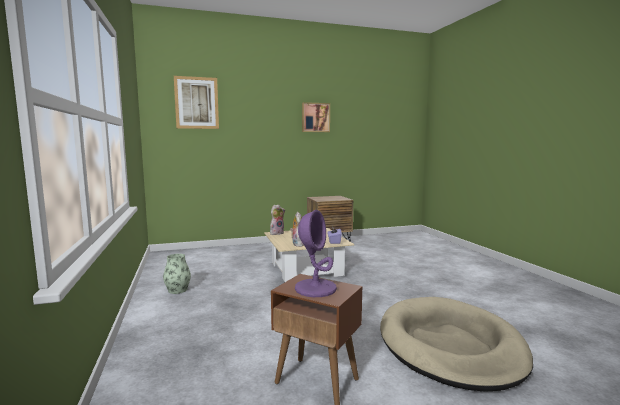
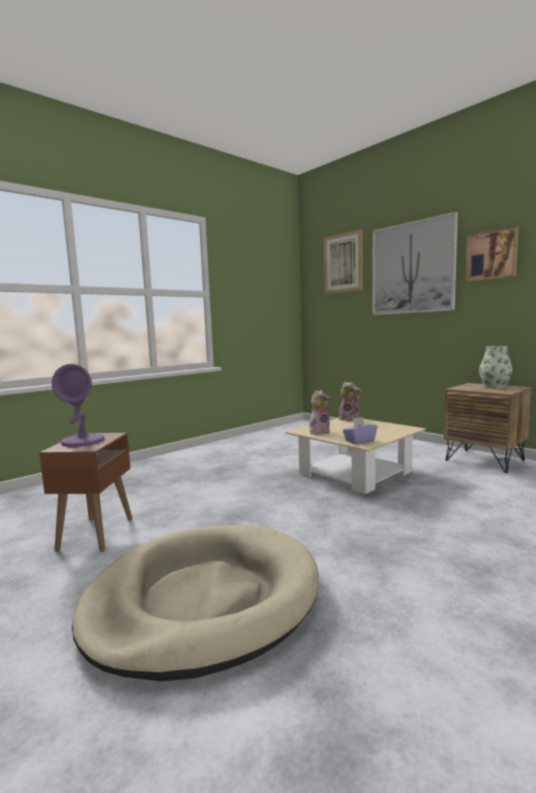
camera: 65 degrees right, 0 degrees up
vase [163,254,191,294] -> vase moved to [479,346,512,388]
none -> picture [372,212,458,315]

